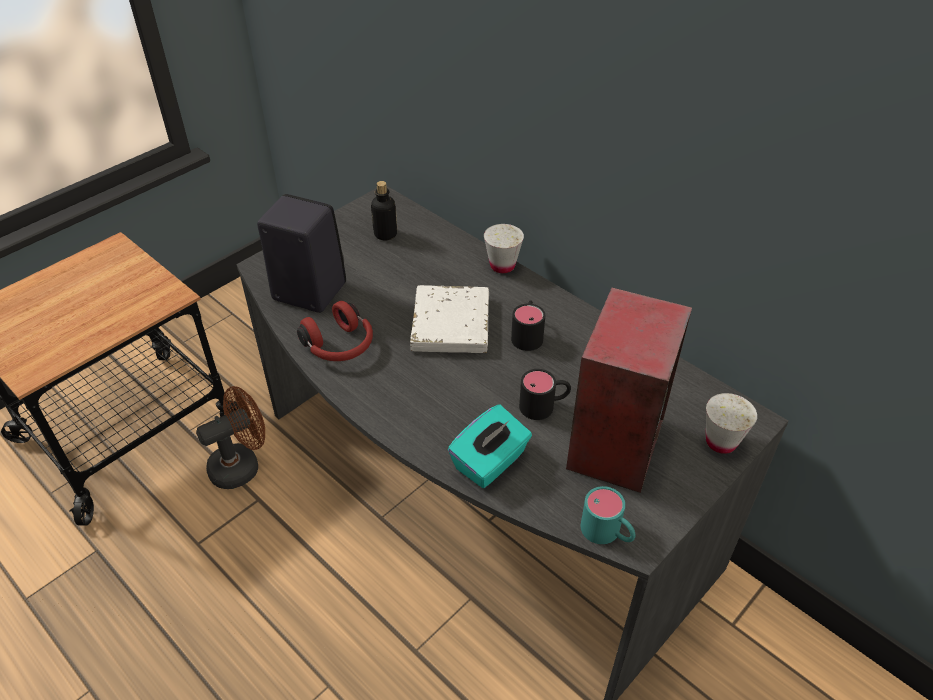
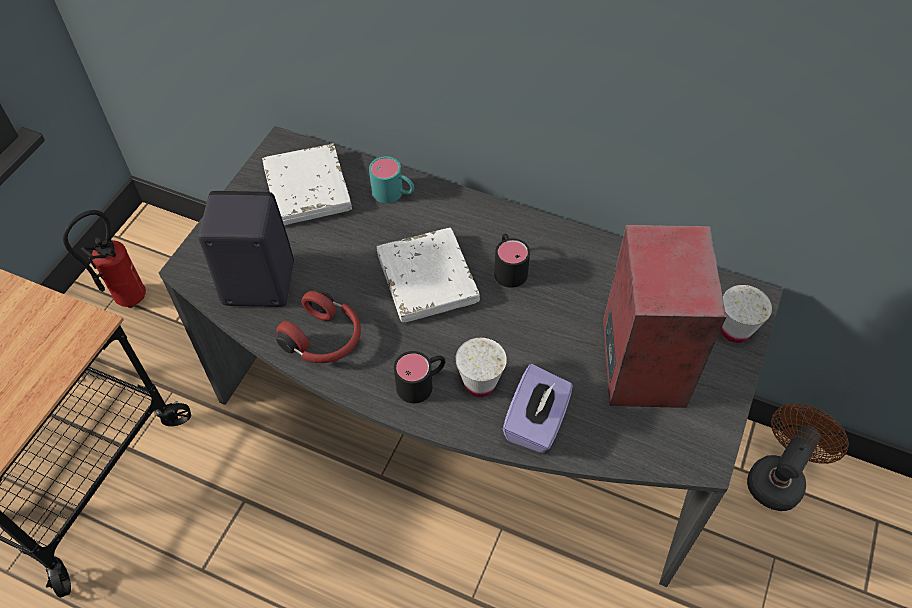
camera: 20 degrees left, 10 degrees up
brown fan [196,386,265,489] -> brown fan moved to [747,403,849,511]
bottle [371,181,397,240] -> white book [262,143,352,225]
turquoise tissue box [448,405,532,488] -> purple tissue box [503,364,573,453]
white cup [484,224,524,273] -> white cup moved to [455,338,507,397]
black mug [519,369,571,420] -> black mug moved to [394,351,445,403]
turquoise mug [581,486,635,544] -> turquoise mug moved to [369,156,414,203]
none -> fire extinguisher [62,210,146,308]

